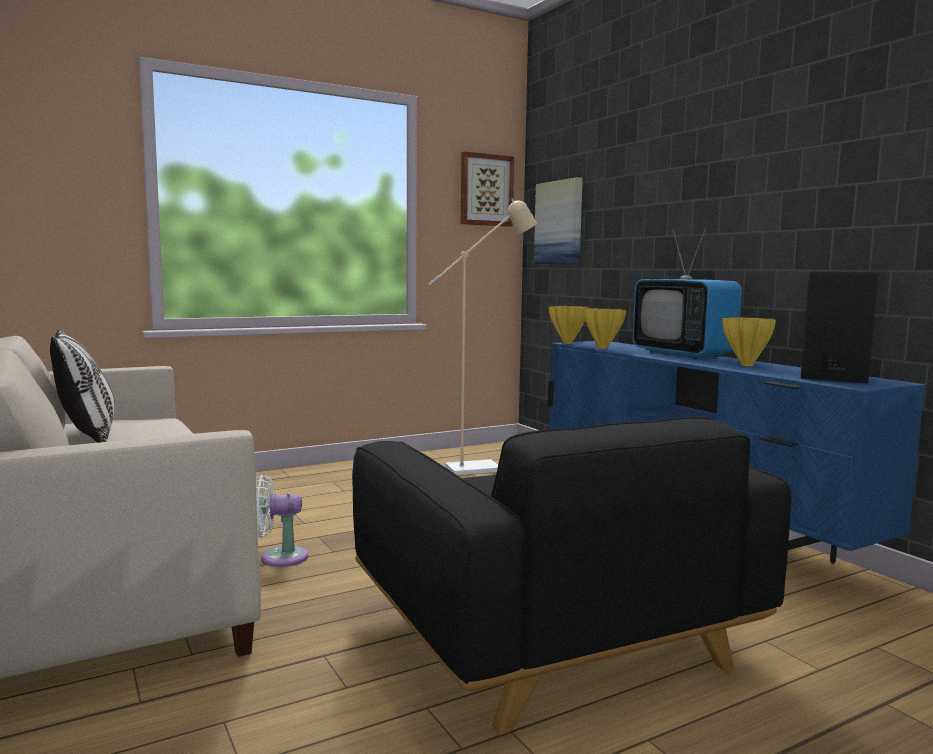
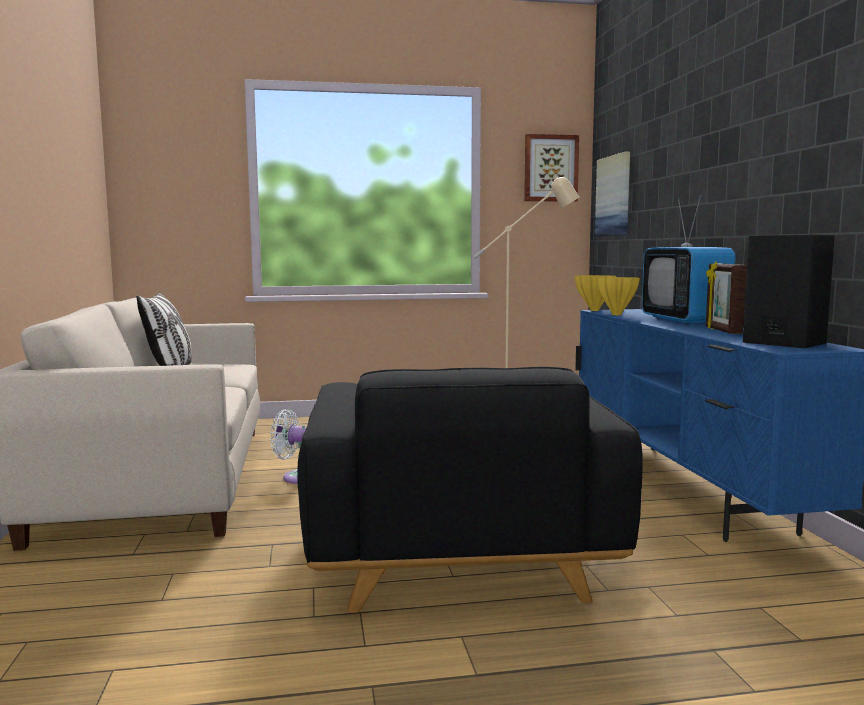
camera: 20 degrees right, 0 degrees up
yellow vase [722,317,776,366] -> picture frame [706,262,747,334]

